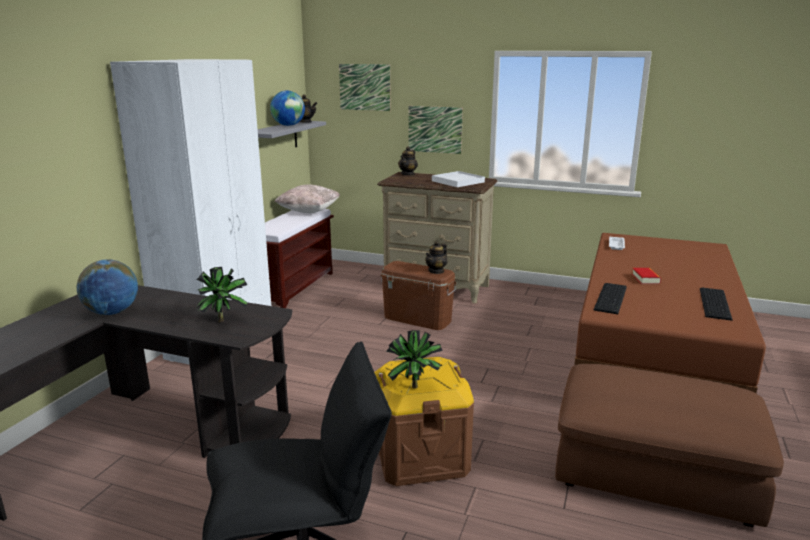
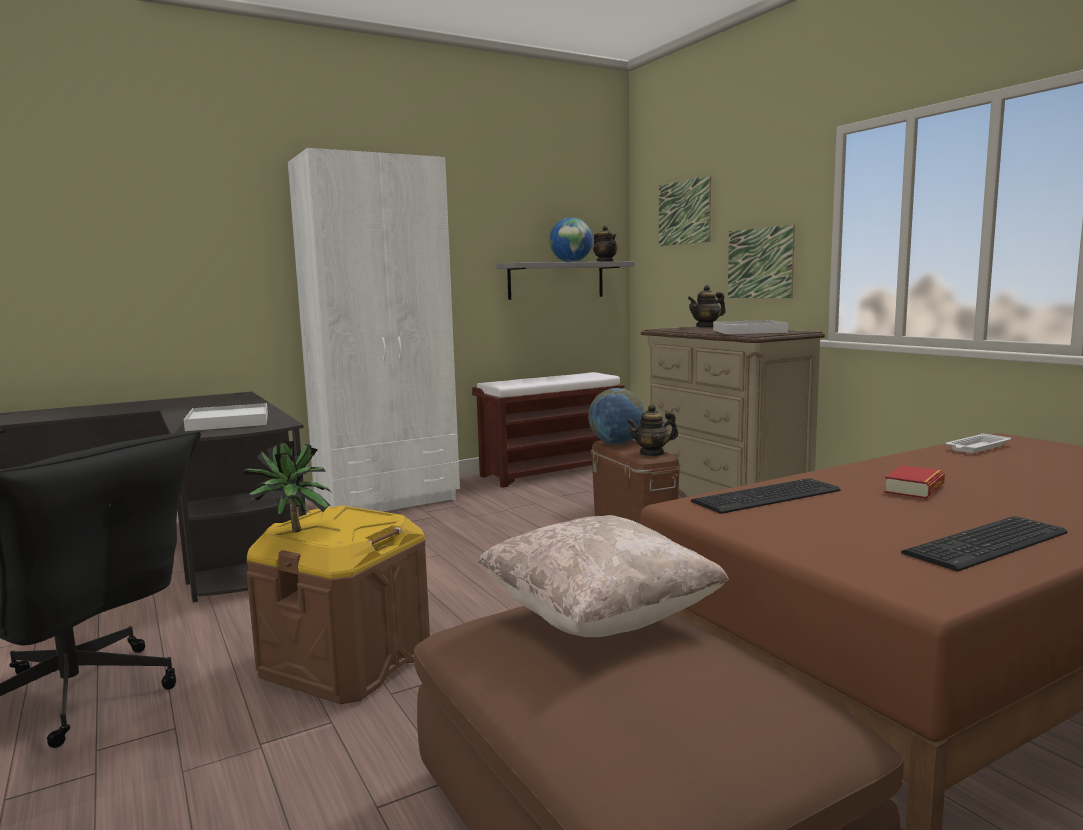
camera: 40 degrees right, 10 degrees down
globe [77,259,138,315] -> globe moved to [588,388,645,445]
potted plant [196,267,247,323] -> white tray [184,403,268,431]
beige pillow [275,184,340,213] -> beige pillow moved to [478,515,729,637]

